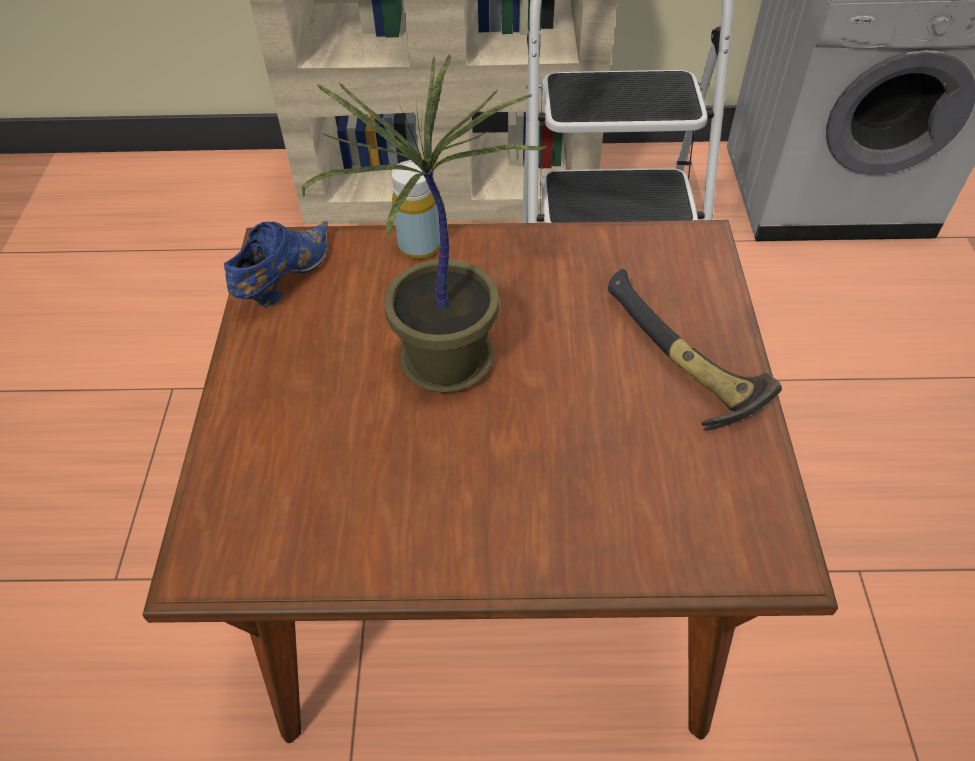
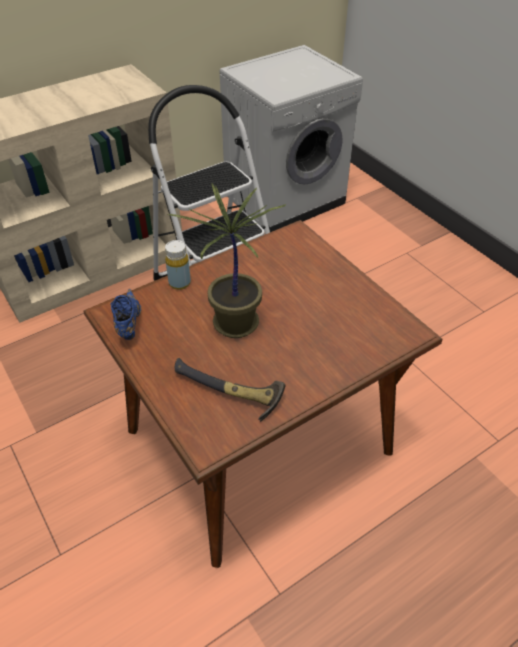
camera: 35 degrees left, 5 degrees down
hammer [608,269,782,431] -> hammer moved to [175,358,286,422]

